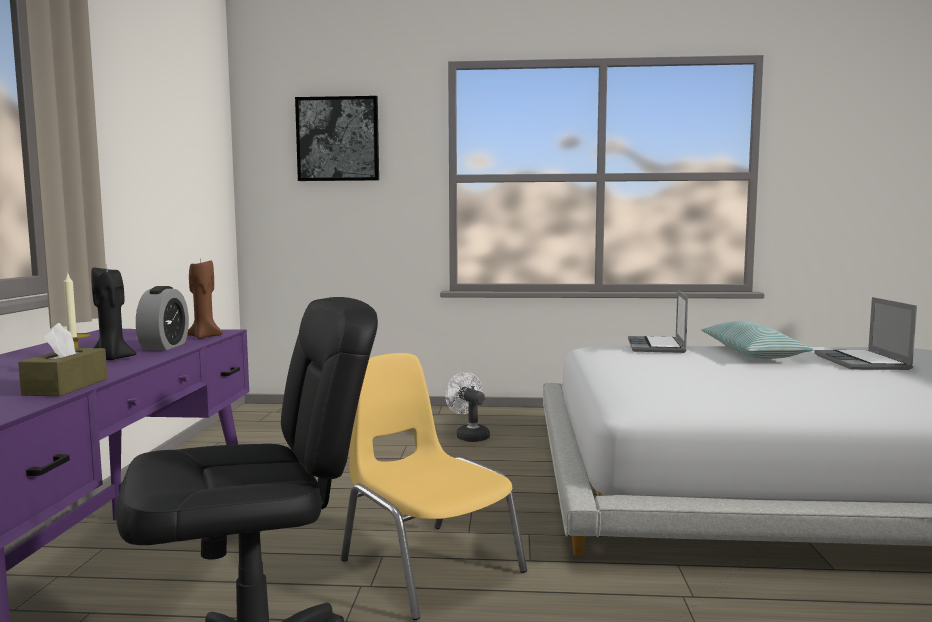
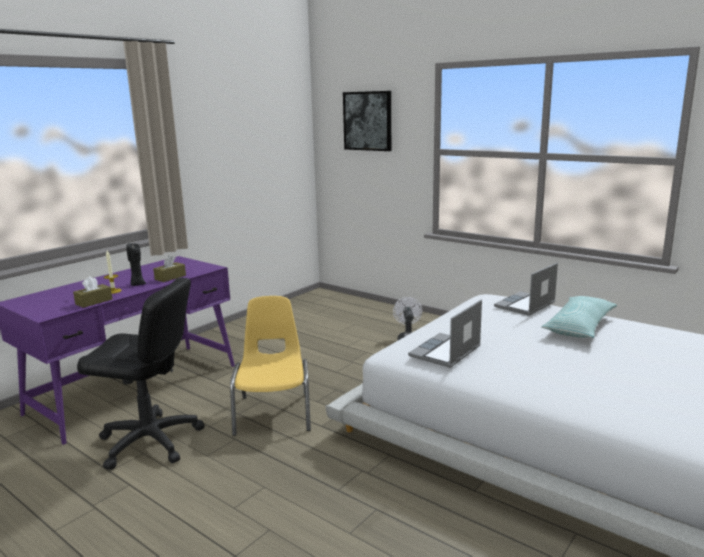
camera: 35 degrees right, 10 degrees up
alarm clock [136,286,189,350] -> brown tissue box [153,255,186,282]
brown candle [187,259,223,339] -> none
laptop [814,297,917,370] -> laptop moved to [408,300,482,368]

